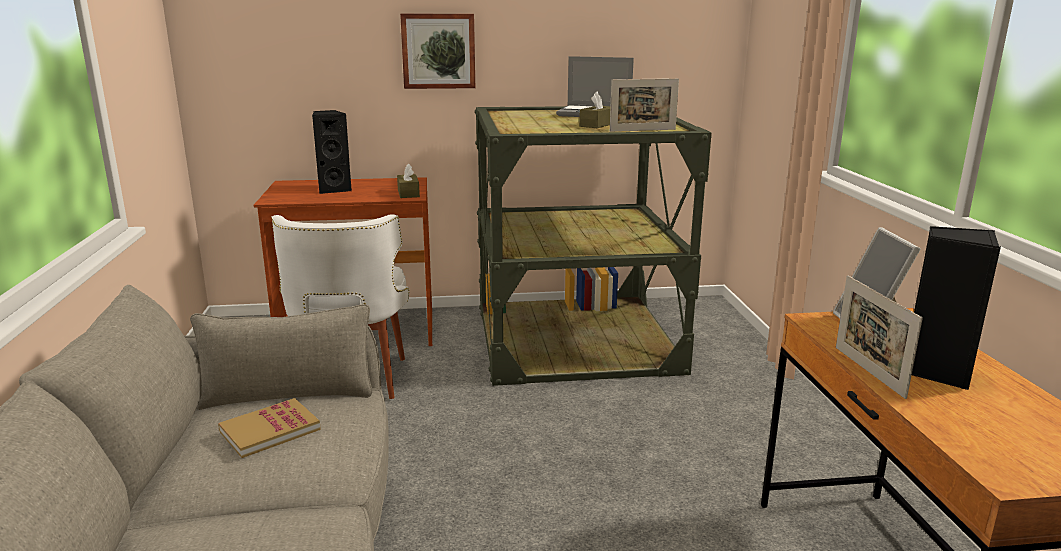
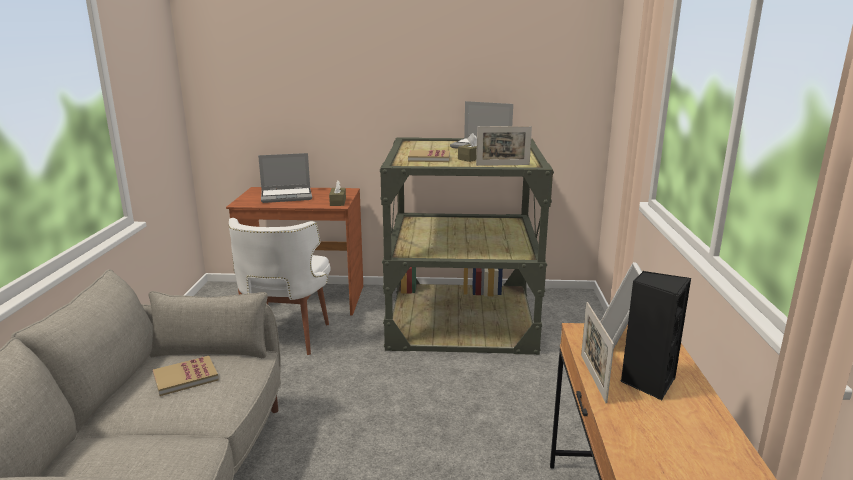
camera: 10 degrees right, 0 degrees up
black speaker [312,110,352,194] -> laptop [258,153,312,203]
picture [400,14,475,89] -> none
none -> book [408,150,450,162]

